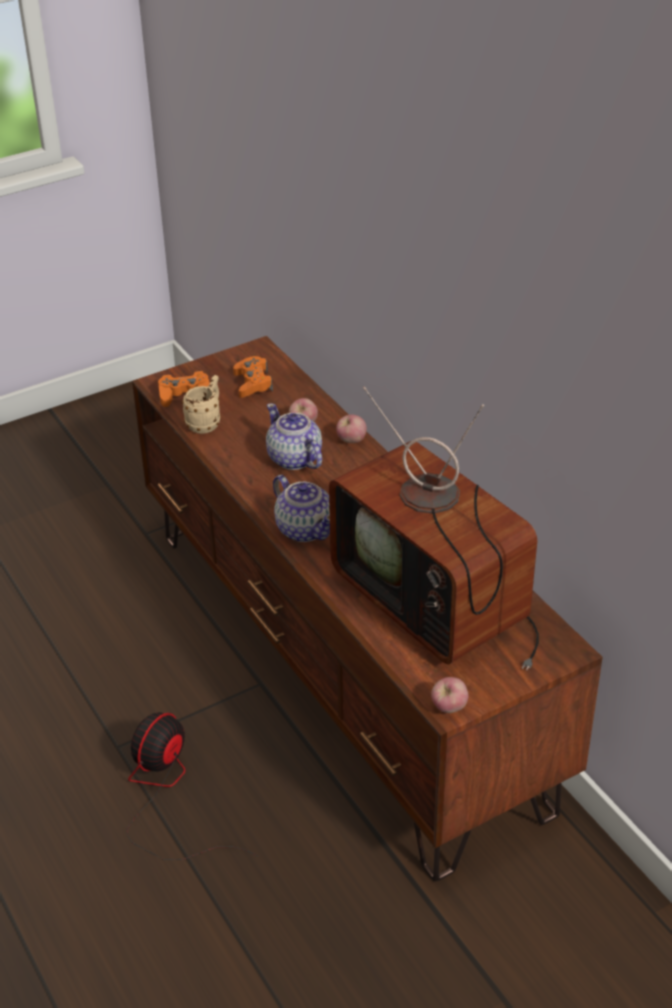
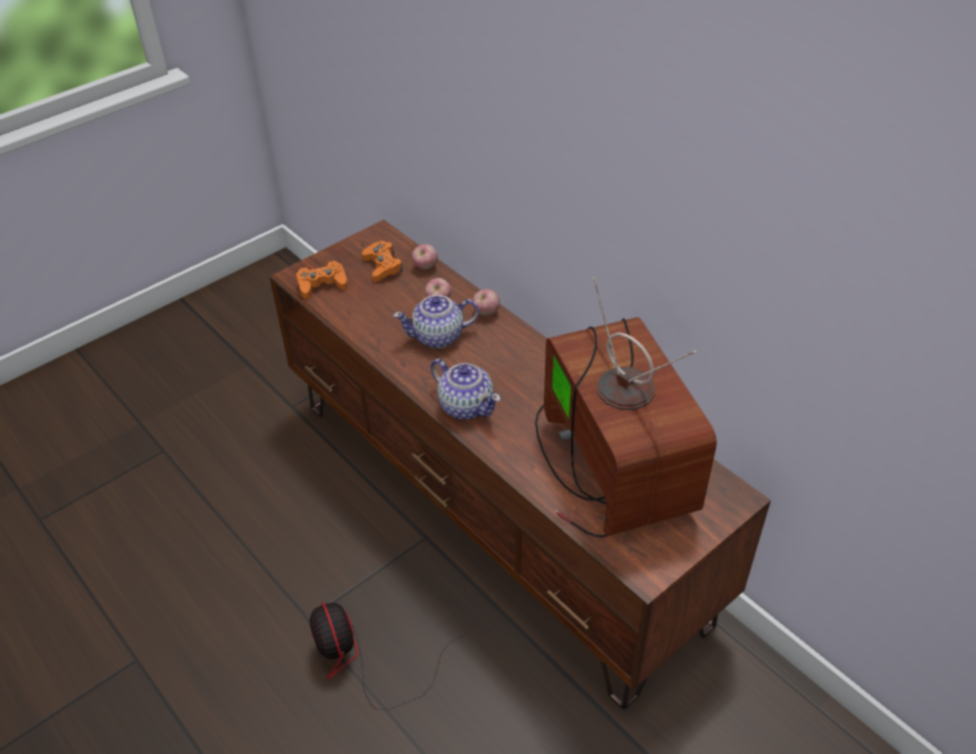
camera: 10 degrees left, 5 degrees up
fan [127,712,258,860] -> fan turned 45 degrees counterclockwise [309,602,471,710]
beige mug [182,375,221,434] -> none
teapot [266,403,322,470] -> teapot turned 60 degrees counterclockwise [393,295,479,348]
television [329,386,539,670] -> television turned 150 degrees counterclockwise [535,277,717,537]
apple [431,677,469,713] -> apple moved to [412,244,438,270]

